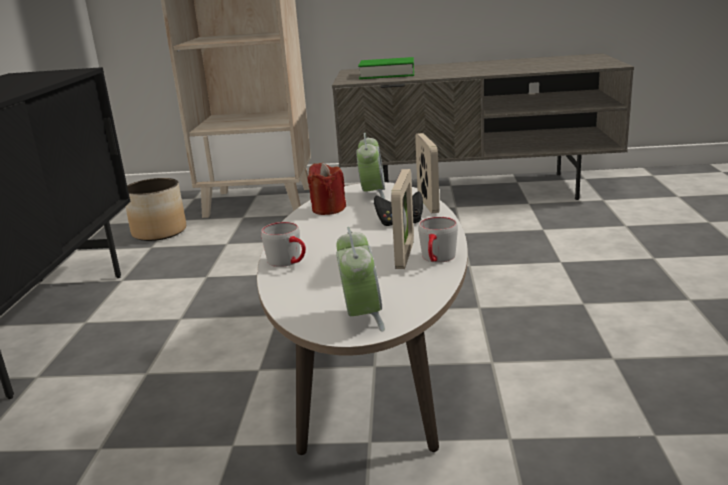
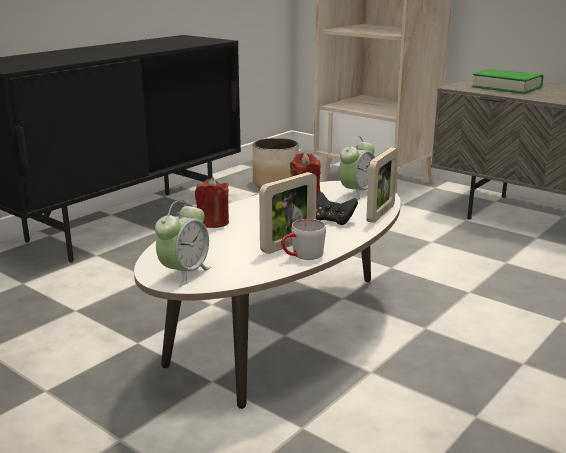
camera: 35 degrees right, 0 degrees up
grey mug [261,222,306,267] -> red candle [195,177,229,228]

